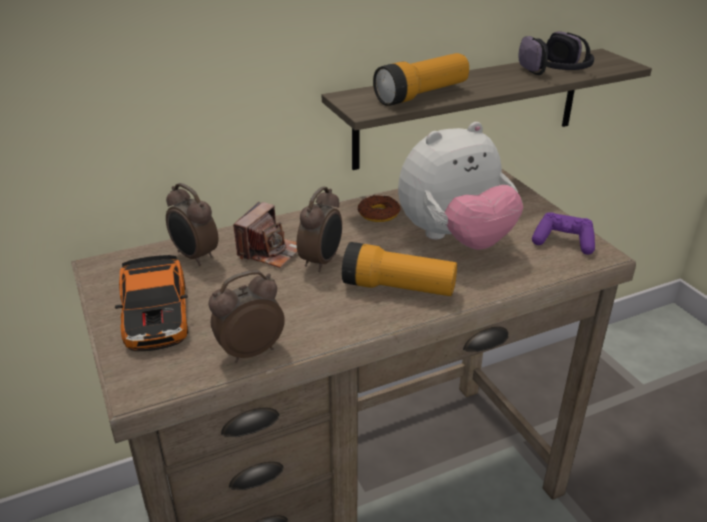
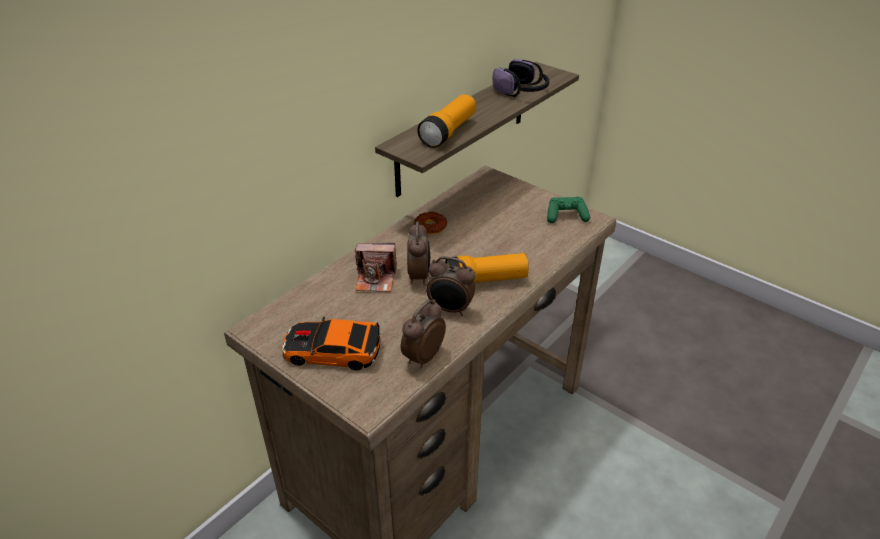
camera: 25 degrees left, 5 degrees up
toy car [115,255,188,351] -> toy car turned 135 degrees clockwise [282,317,381,371]
alarm clock [166,183,218,266] -> alarm clock moved to [426,256,475,316]
camera [233,202,298,268] -> camera turned 90 degrees clockwise [355,243,397,292]
plush toy [398,122,523,250] -> none
purple game controller [532,212,595,255] -> green game controller [547,196,590,223]

